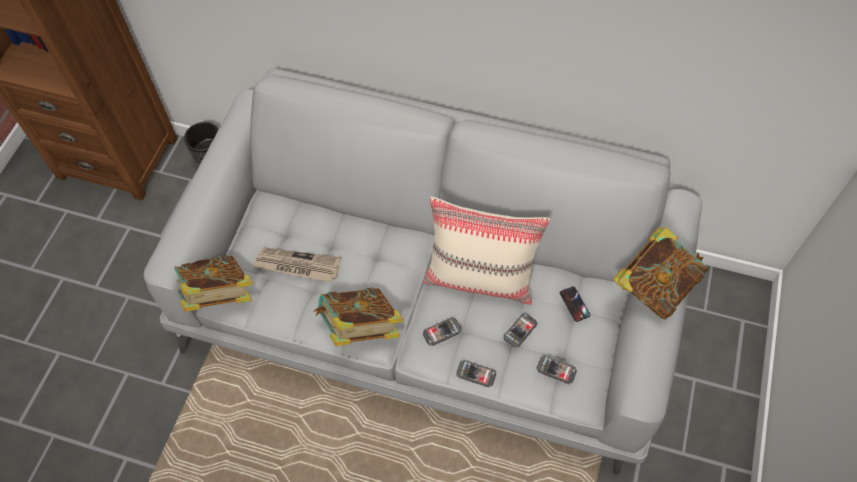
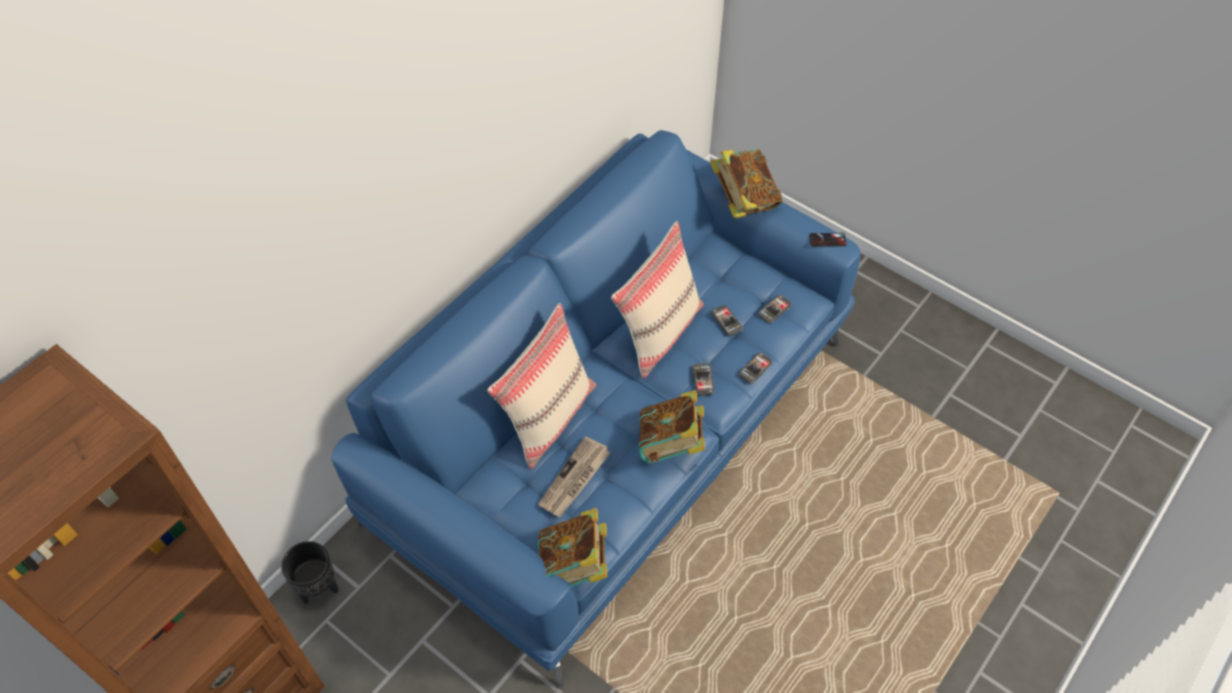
camera: 70 degrees left, 5 degrees down
grey sofa [144,68,702,475] -> blue sofa [331,130,860,688]
phone [560,286,590,322] -> phone moved to [809,233,847,247]
none -> beige pillow [487,303,596,469]

